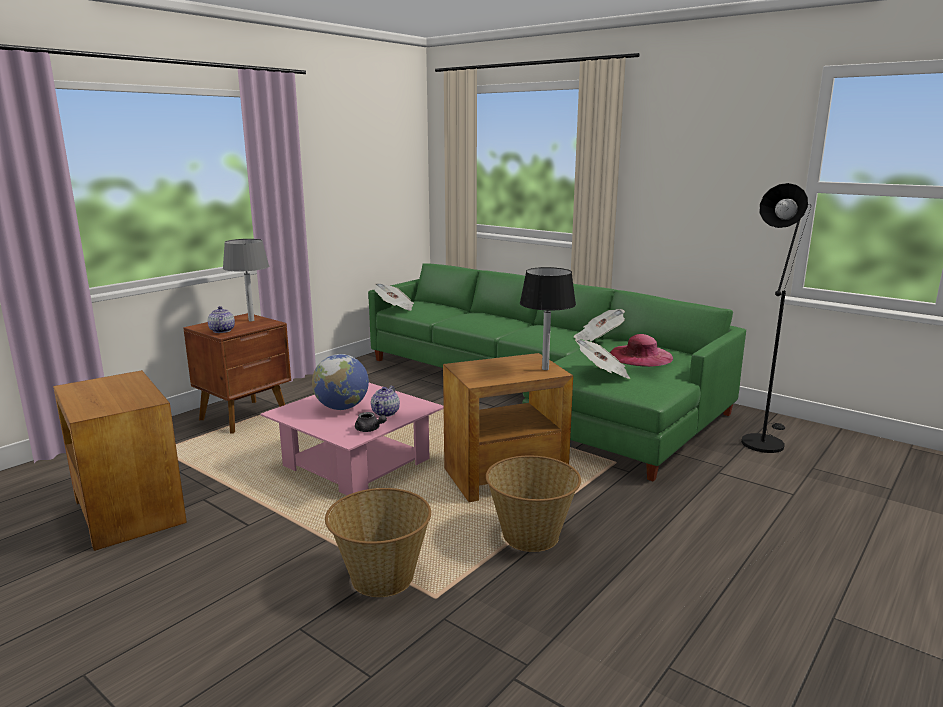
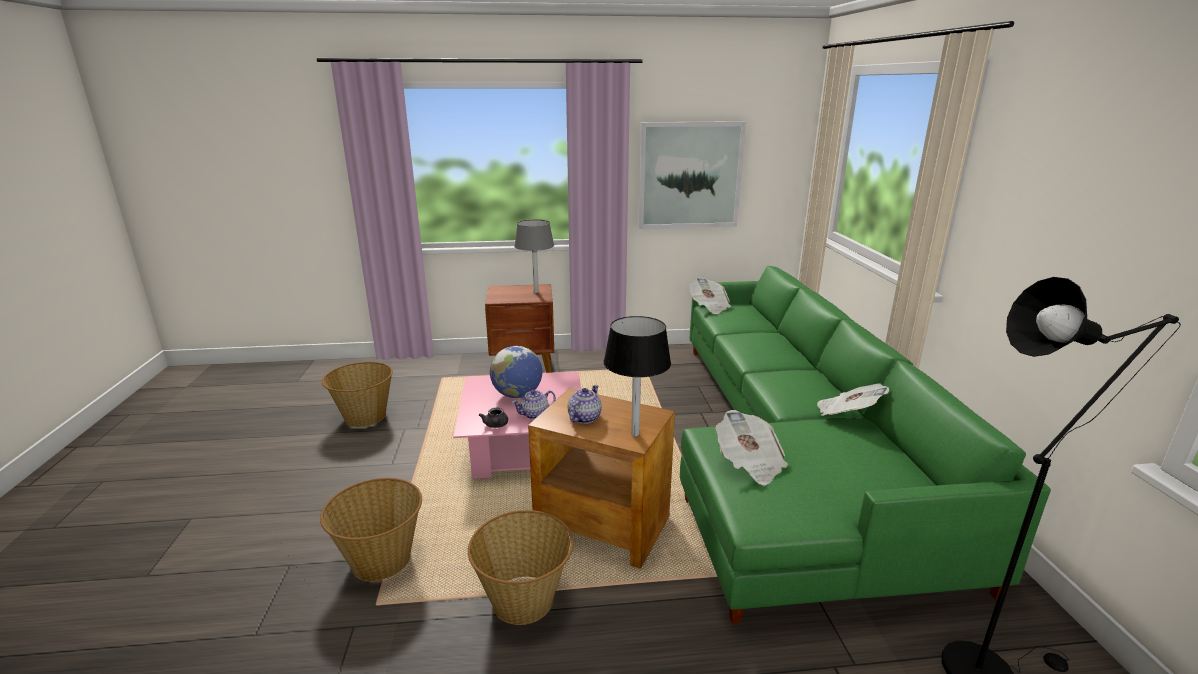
camera: 45 degrees right, 5 degrees up
brown side table [53,370,187,551] -> basket [322,362,393,427]
teapot [208,306,235,333] -> teapot moved to [568,385,602,424]
pink hat [610,334,673,367] -> none
none -> picture [638,121,746,229]

